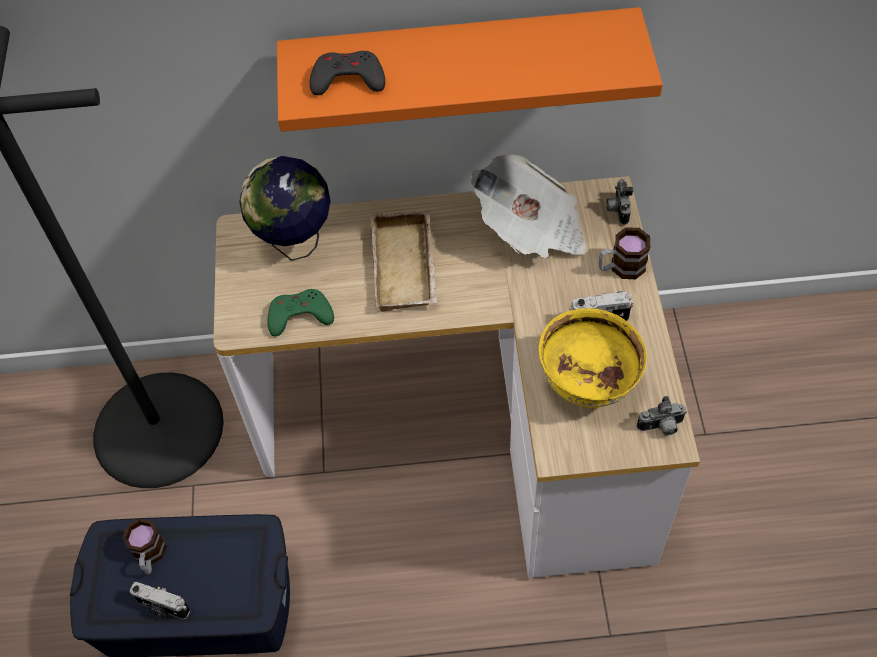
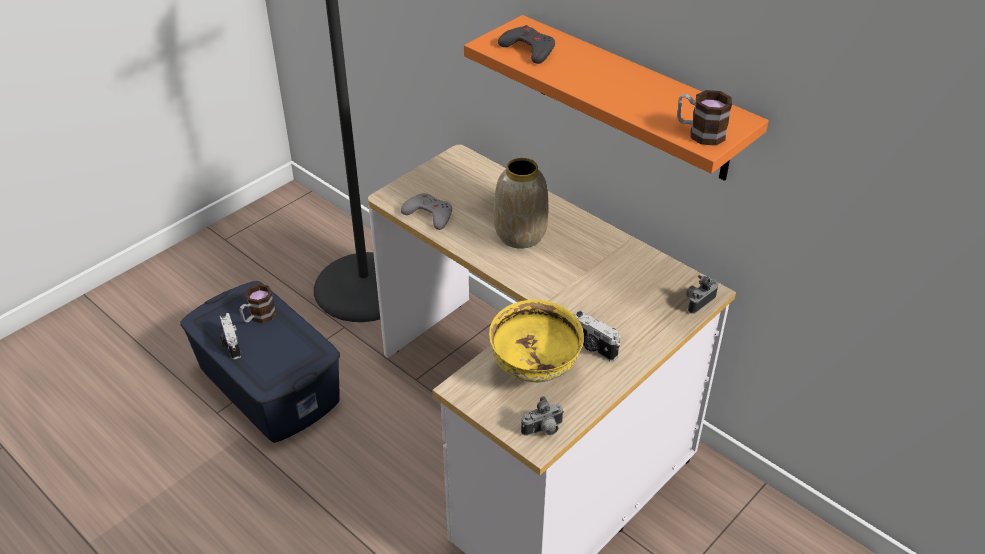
camera: 45 degrees right, 15 degrees down
globe [239,156,331,261] -> none
green game controller [268,289,334,336] -> grey game controller [401,193,452,230]
beige tray [371,210,437,312] -> vase [494,158,549,249]
newspaper [471,155,586,258] -> none
mug [599,227,650,279] -> mug moved to [677,90,732,146]
camera [637,396,687,436] -> camera turned 60 degrees counterclockwise [521,396,564,436]

